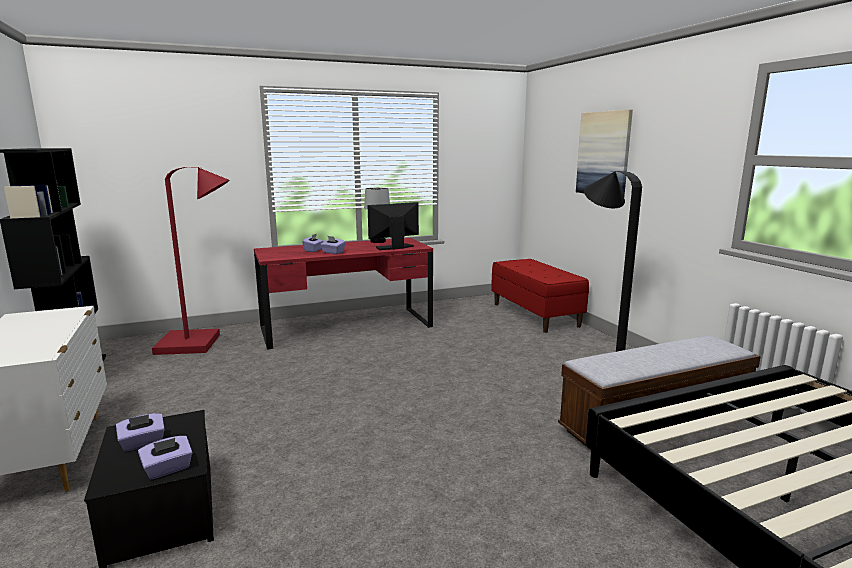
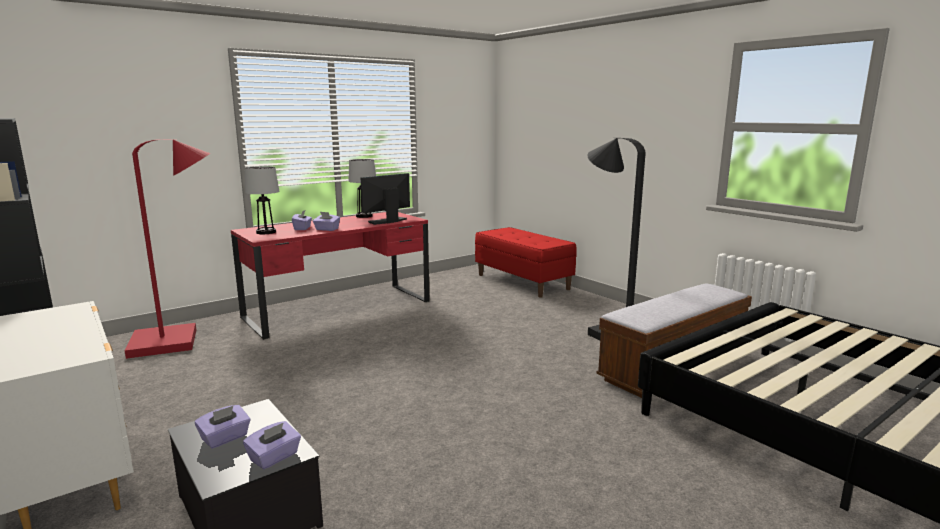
camera: 15 degrees left, 0 degrees up
picture [576,109,633,196] -> none
none -> table lamp [245,166,279,234]

